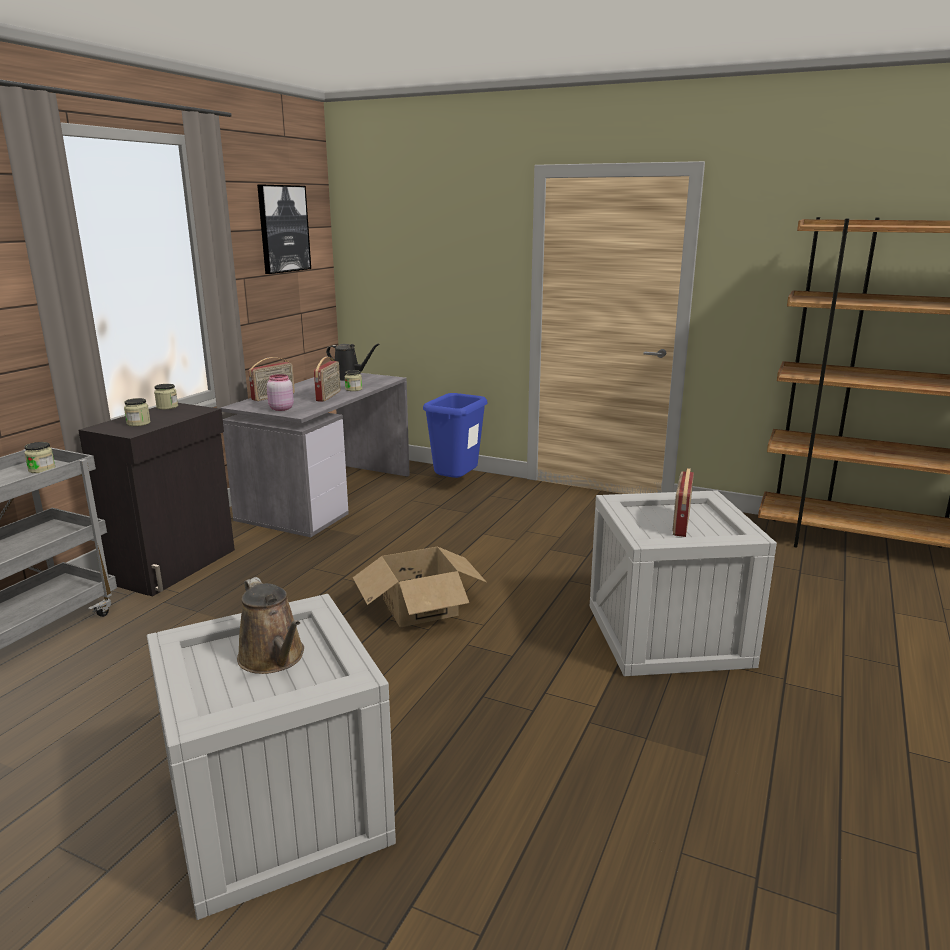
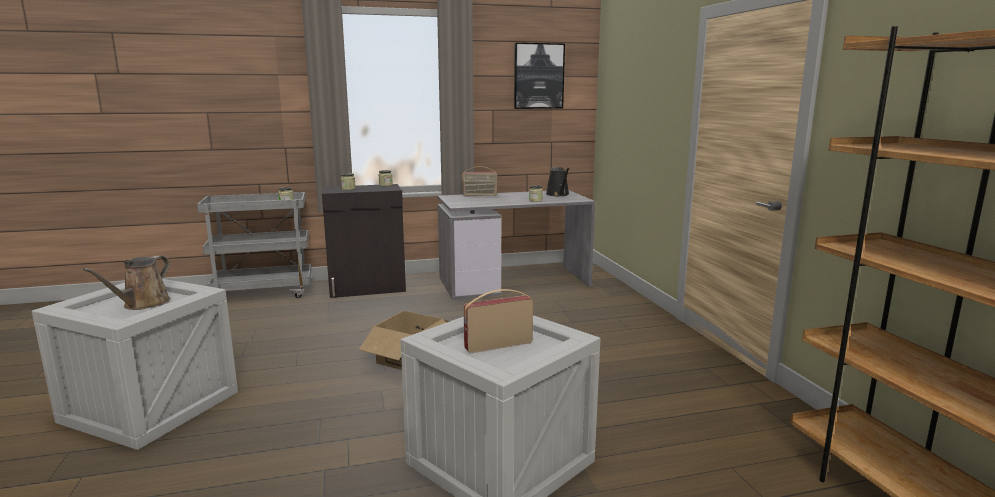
camera: 50 degrees right, 5 degrees down
pink jar [267,374,294,411] -> none
radio [314,357,341,402] -> none
blue trash can [423,393,487,478] -> none

